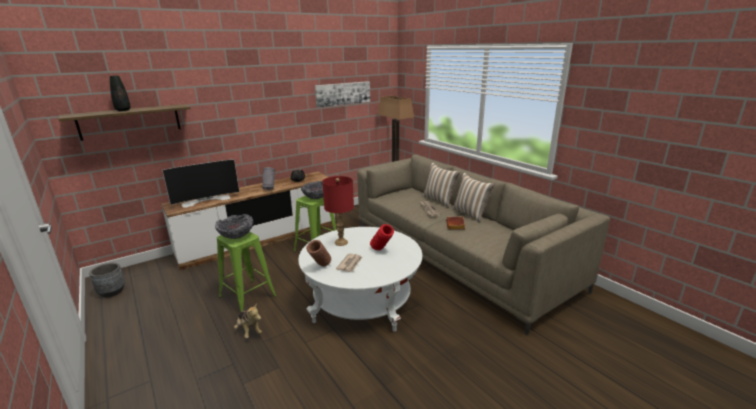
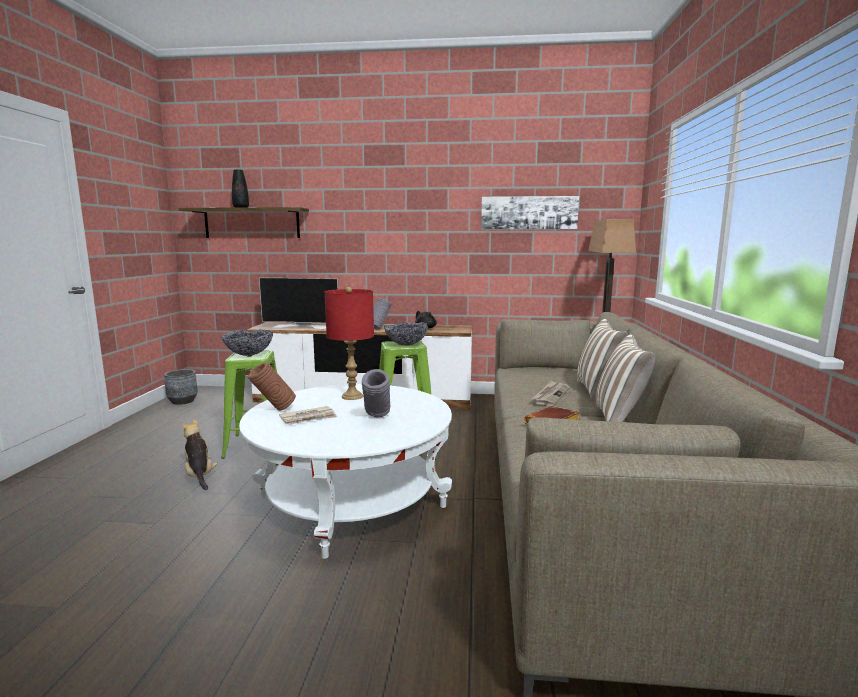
camera: 40 degrees right, 10 degrees down
plush toy [234,303,262,338] -> plush toy turned 150 degrees clockwise [182,419,218,490]
red vase [370,224,394,250] -> grey vase [362,369,390,417]

